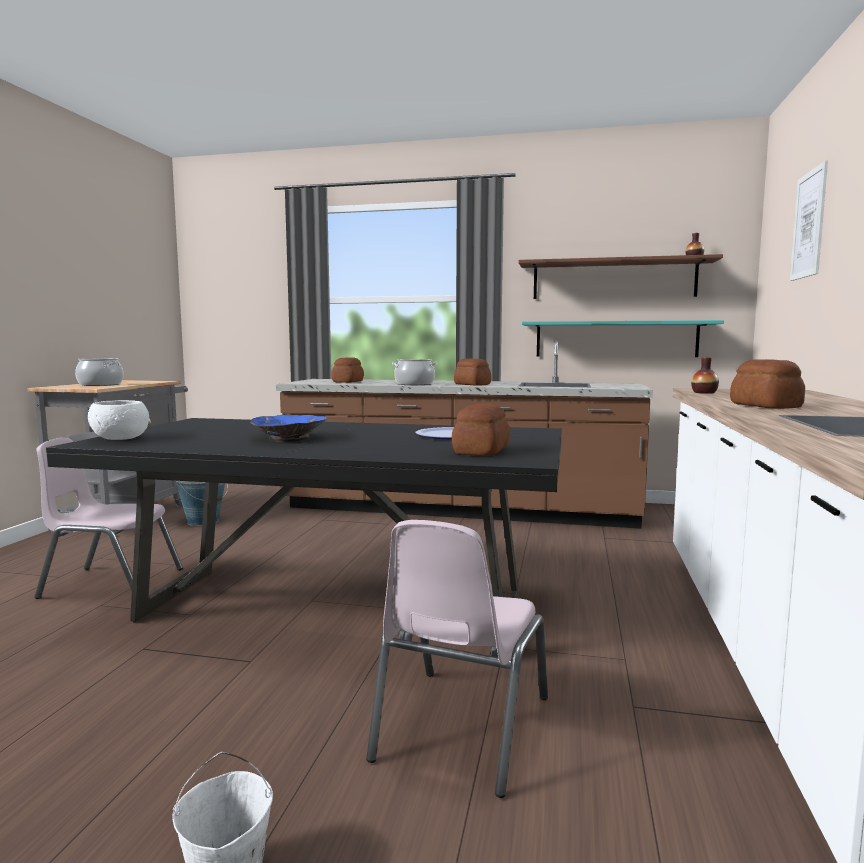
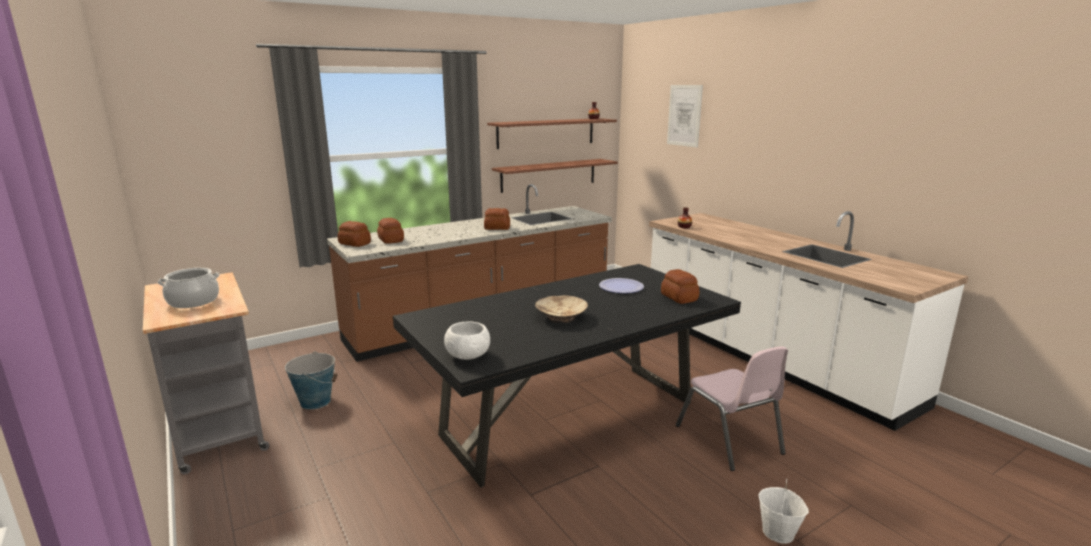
camera: 45 degrees left, 10 degrees up
pink chair [35,438,183,599] -> none
blue bowl [250,414,327,442] -> beige bowl [535,295,588,323]
cooking pot [392,359,437,385] -> none
turquoise shelf [522,320,724,357] -> brown shelf [492,159,618,193]
bread [730,359,805,409] -> bread moved to [338,221,371,247]

